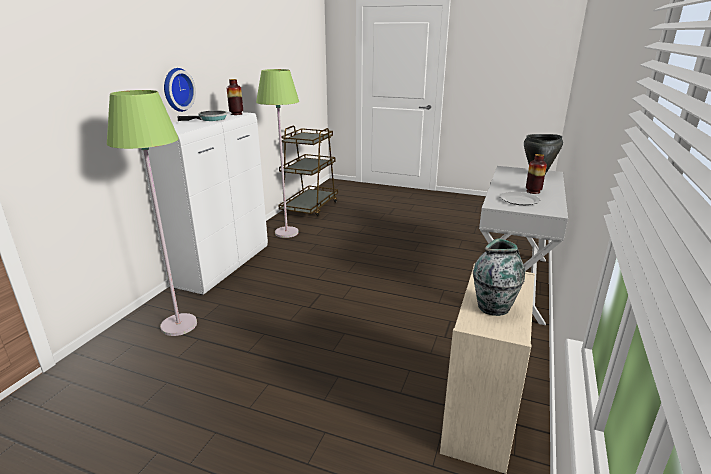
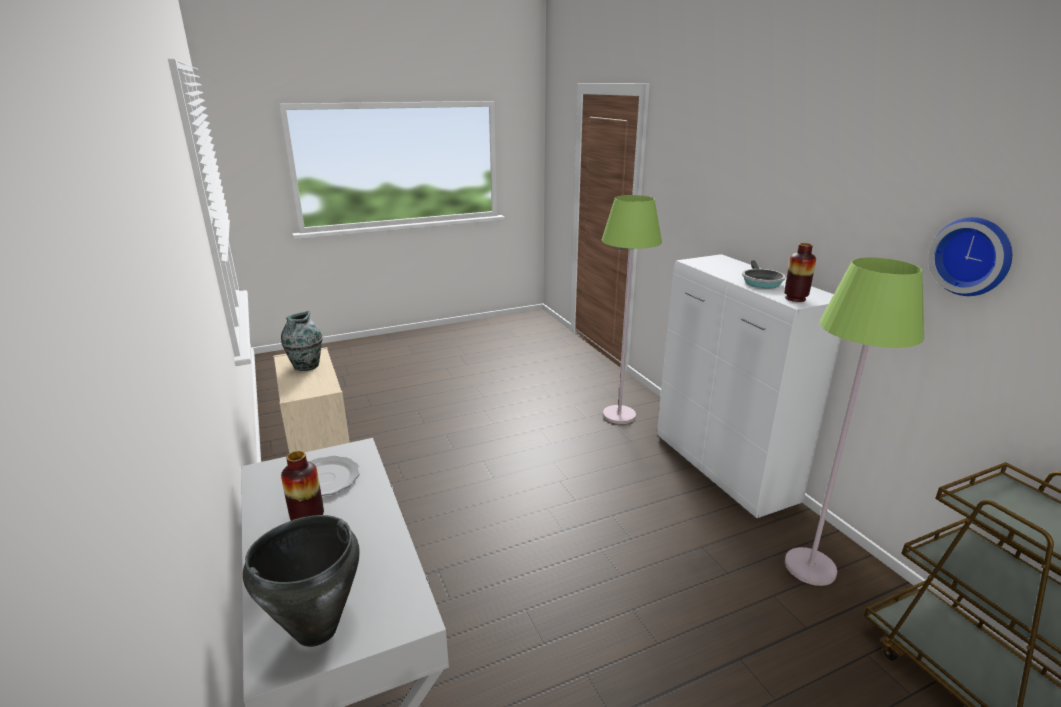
camera: 135 degrees right, 0 degrees up
wall clock [164,68,196,112] -> wall clock moved to [928,217,1012,296]

